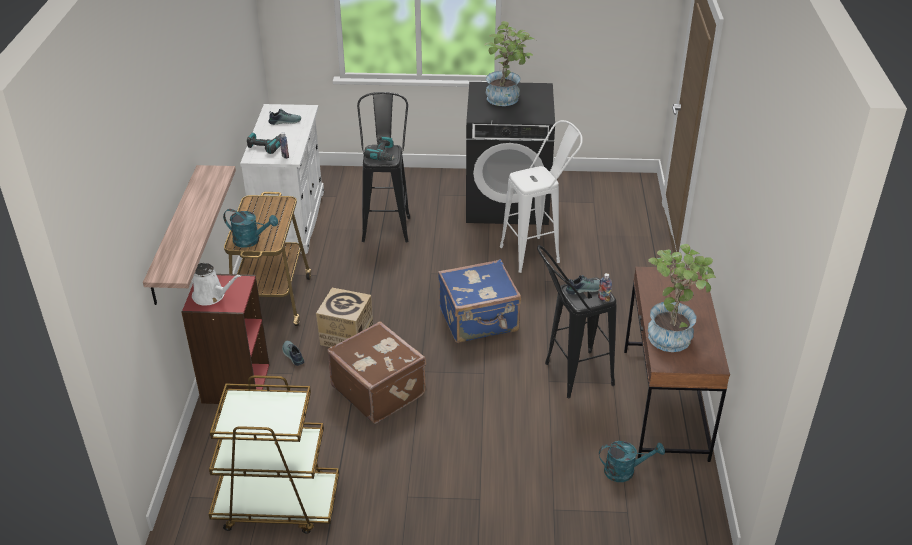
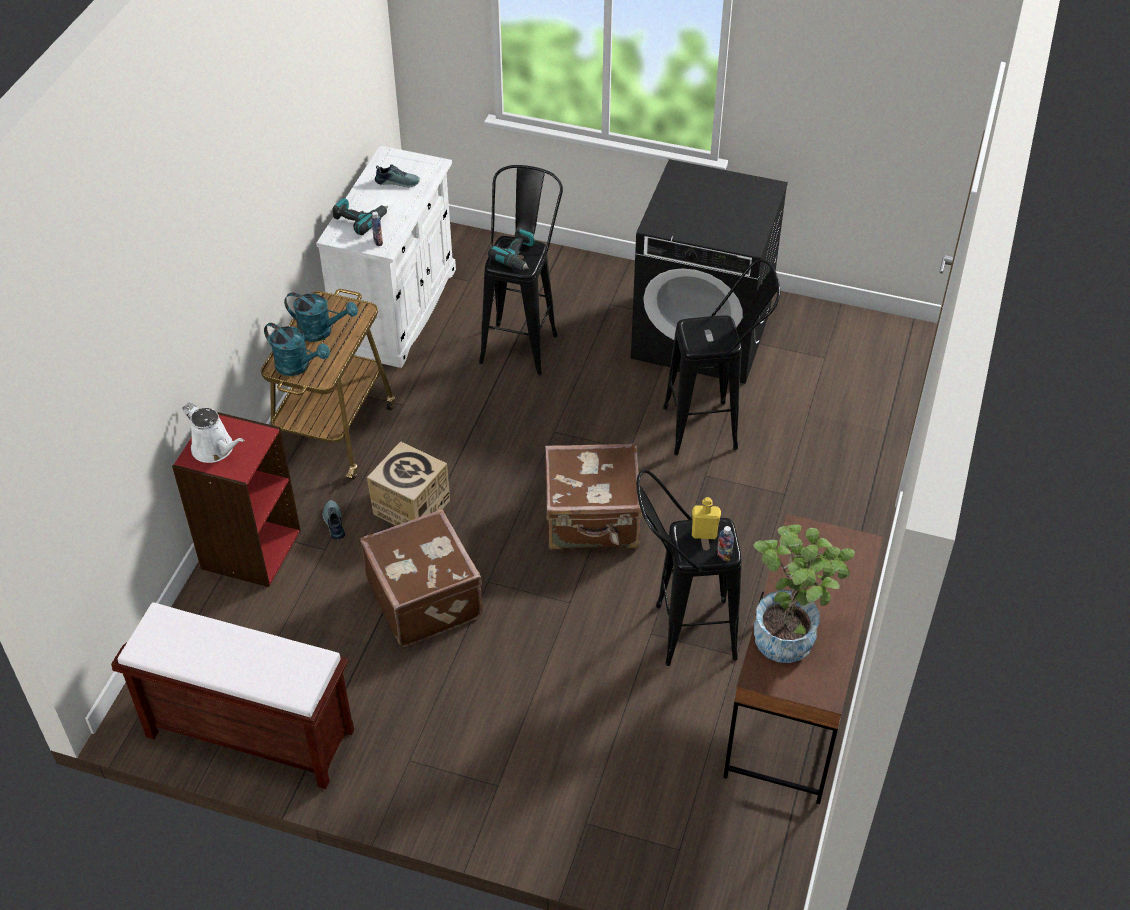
camera: 15 degrees right, 10 degrees up
shelf [143,165,236,305] -> none
brown cart [209,375,339,534] -> brown bench [111,602,354,789]
blue suitcase [438,259,521,343] -> brown suitcase [545,443,642,550]
potted plant [484,21,536,106] -> none
white stool [500,120,583,273] -> black stool [663,259,780,456]
shoe [566,275,600,295] -> yellow bottle [692,497,721,539]
turquoise watering can [599,441,665,482] -> turquoise watering can moved to [284,293,358,342]

